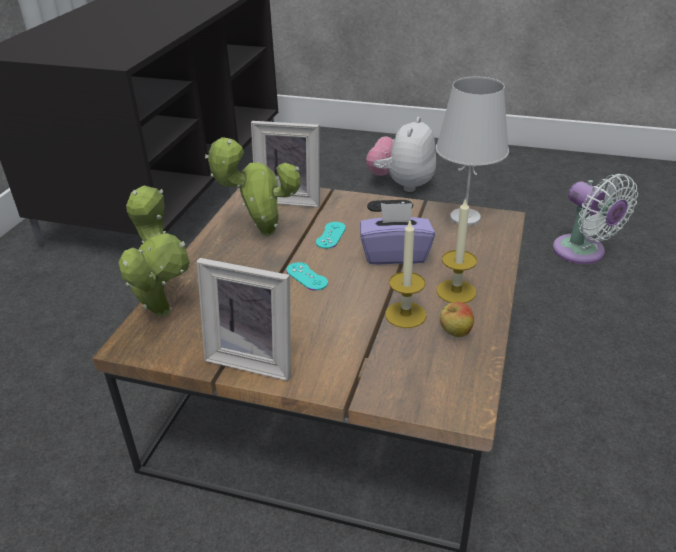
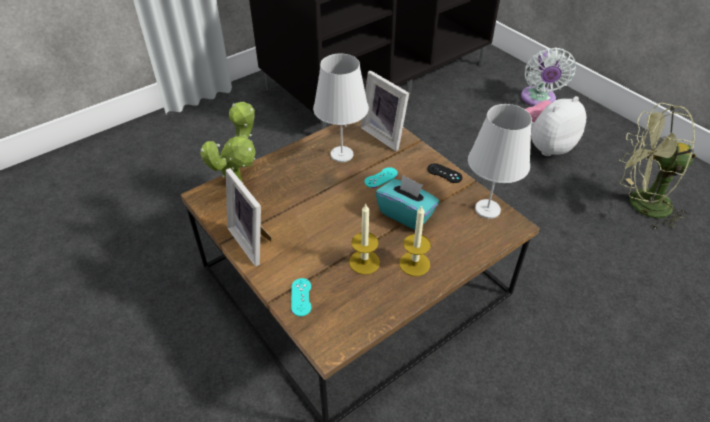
camera: 35 degrees right, 10 degrees up
potted plant [205,137,301,236] -> white table lamp [313,54,369,162]
turquoise game controller [286,262,328,290] -> turquoise game controller moved to [291,278,311,316]
purple tissue box [360,203,435,264] -> turquoise tissue box [376,175,439,230]
apple [440,302,474,337] -> none
white fan [553,174,638,264] -> white fan moved to [521,48,576,106]
none -> green fan [619,103,696,229]

